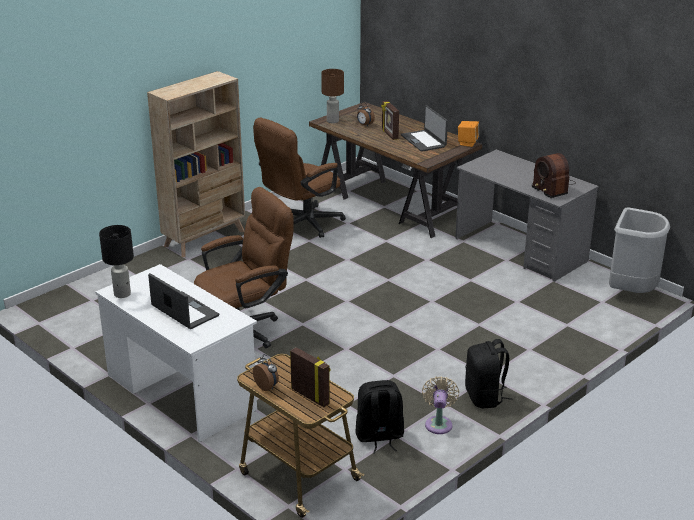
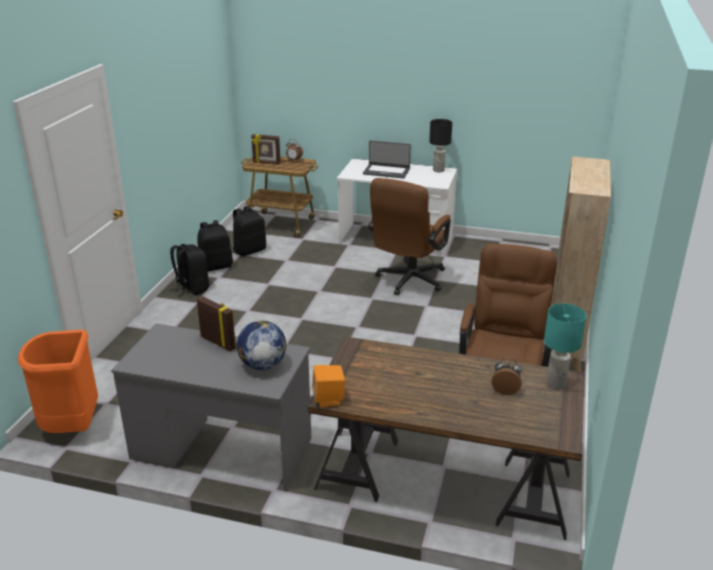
camera: 150 degrees right, 0 degrees up
brown table lamp [321,69,344,123] -> turquoise table lamp [544,303,586,389]
picture frame [381,101,399,140] -> picture frame moved to [196,296,236,351]
laptop [401,105,448,152] -> none
beige fan [422,376,459,434] -> black backpack [197,220,233,272]
radio [531,153,576,198] -> none
grey trash can [609,207,670,293] -> orange trash can [18,330,98,433]
none -> globe [237,320,286,370]

